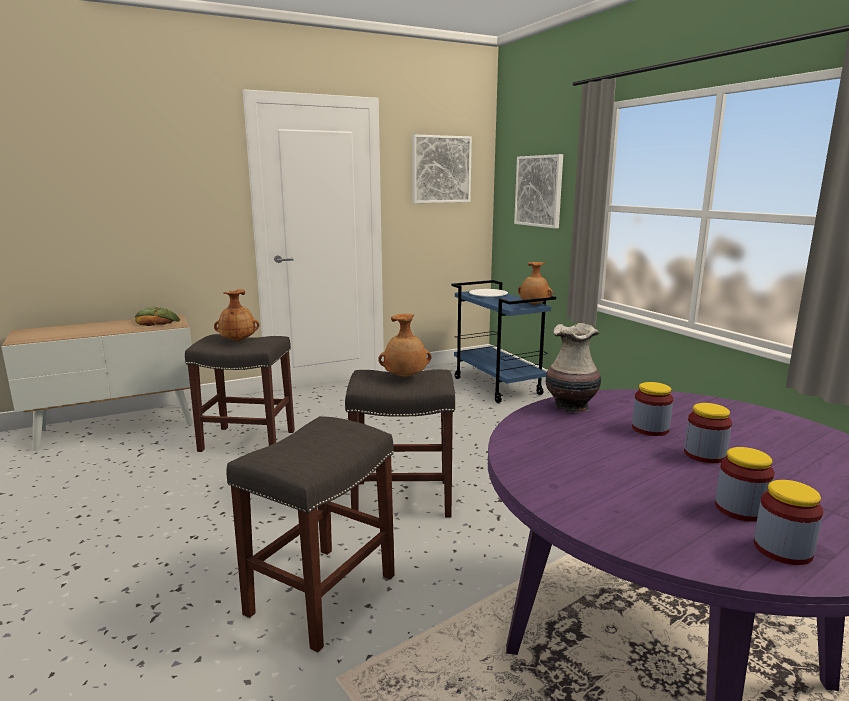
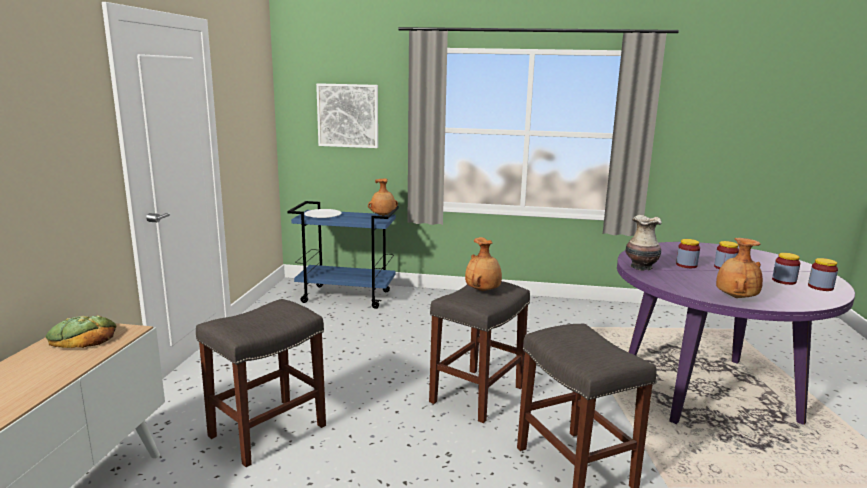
camera: 55 degrees left, 0 degrees up
brown vase [214,289,259,341] -> brown vase moved to [716,238,763,298]
picture [412,134,472,203] -> none

